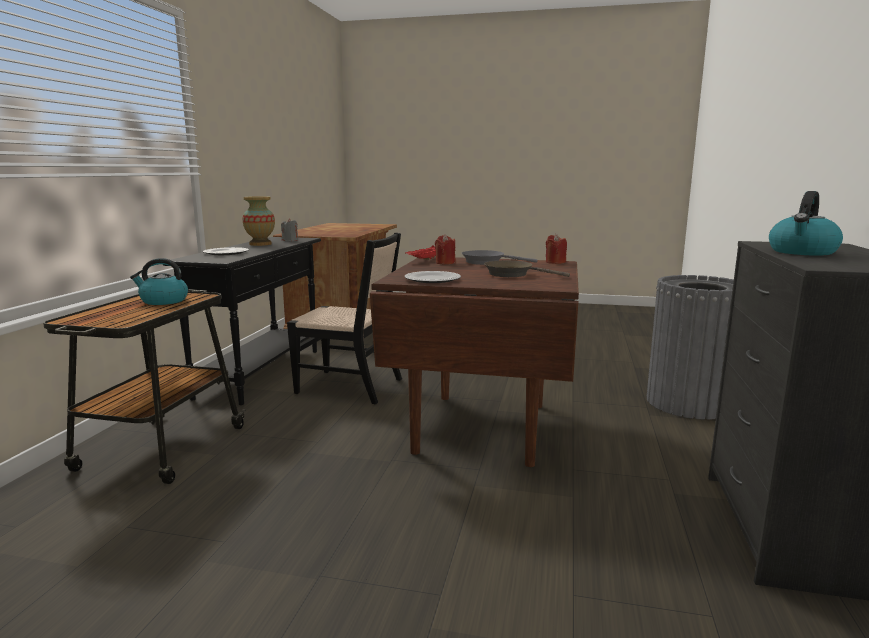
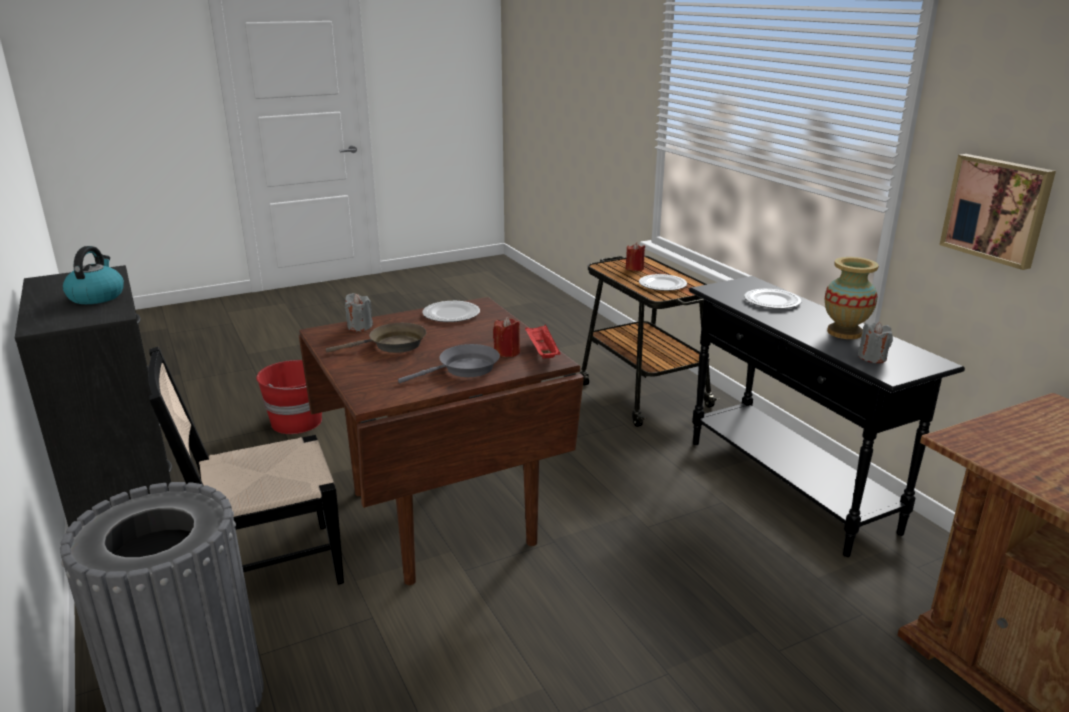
camera: 140 degrees right, 10 degrees up
kettle [130,258,188,305] -> plate [639,274,687,291]
chair [287,232,402,404] -> chair moved to [148,347,344,585]
red candle [546,234,567,264] -> red candle moved to [626,242,645,271]
none -> red bucket [256,360,322,434]
none -> grey candle [345,293,373,332]
none -> picture [939,154,1056,270]

